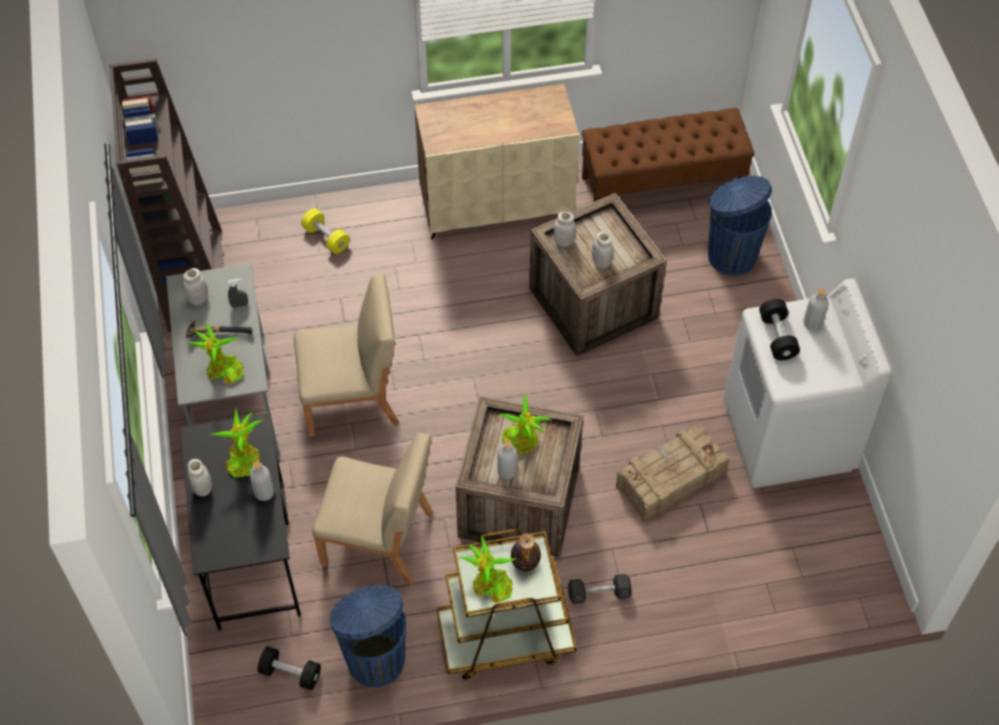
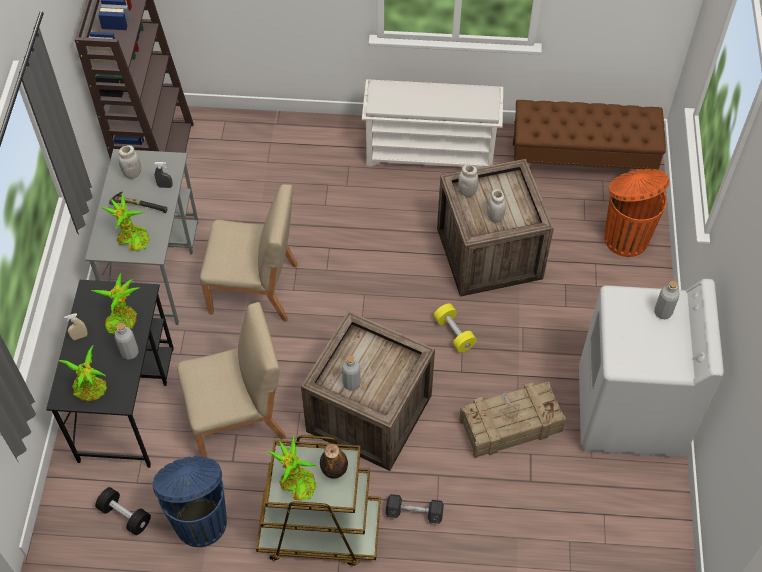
camera: 15 degrees right, 0 degrees up
white jar [188,459,212,496] -> beige spray bottle [64,313,88,340]
yellow dumbbell [301,208,350,254] -> yellow dumbbell moved to [434,303,477,352]
beige chair [312,433,433,585] -> beige chair turned 45 degrees counterclockwise [177,302,286,457]
beige cabinet [414,84,579,240] -> white shoe rack [362,79,503,168]
potted plant [499,394,551,454] -> potted plant moved to [59,345,107,401]
blue trash can [708,176,772,275] -> orange trash can [604,169,669,257]
black dumbbell [759,299,800,360] -> none

